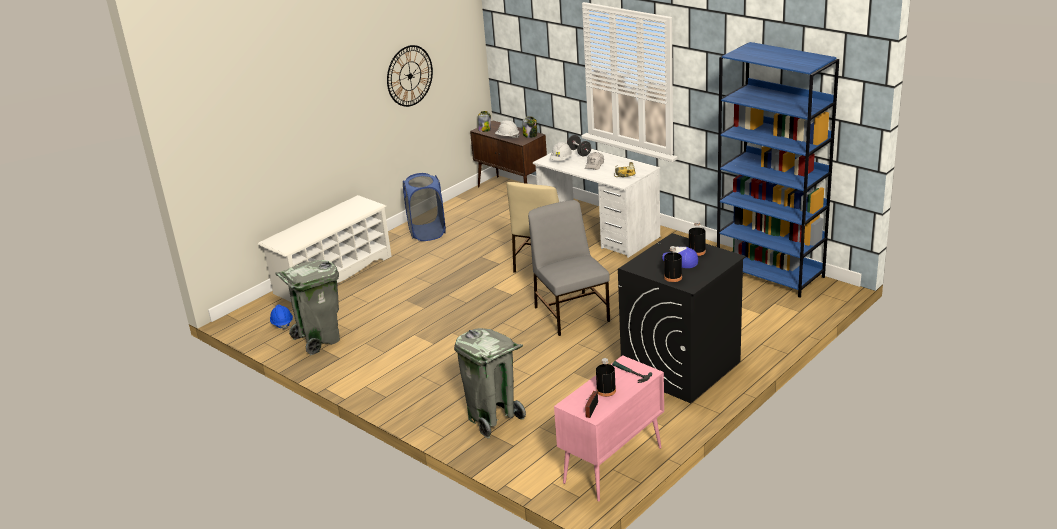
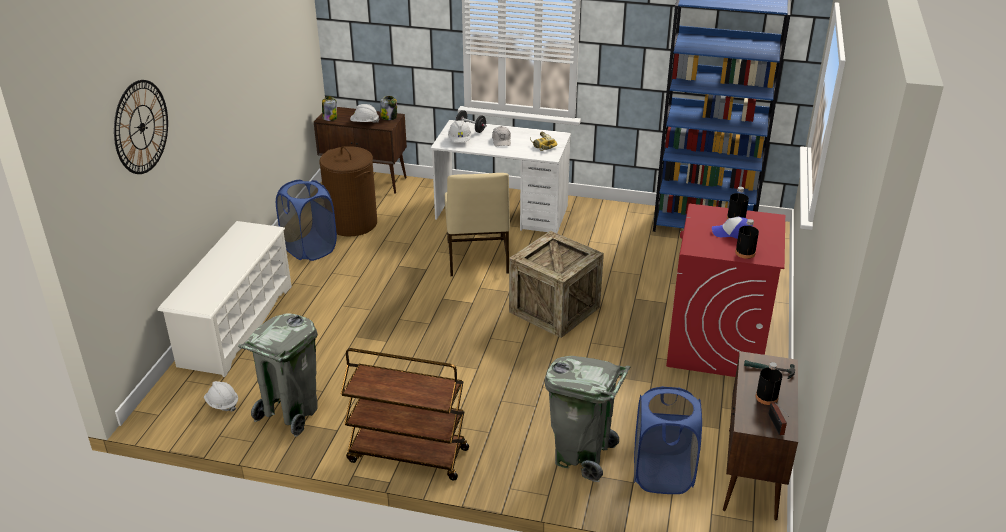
camera: 30 degrees left, 5 degrees up
blue hard hat [270,305,293,330] -> white hard hat [204,381,238,412]
wall clock [387,45,433,107] -> wall clock moved to [114,80,168,174]
grey chair [528,200,610,336] -> crate [509,231,604,338]
pink cabinet [554,355,664,502] -> brown cabinet [723,351,798,520]
black washing machine [618,233,746,403] -> red washing machine [666,204,785,377]
none -> brown laundry basket [319,146,377,236]
none -> brown cart [341,348,469,480]
none -> blue laundry basket [634,386,702,494]

